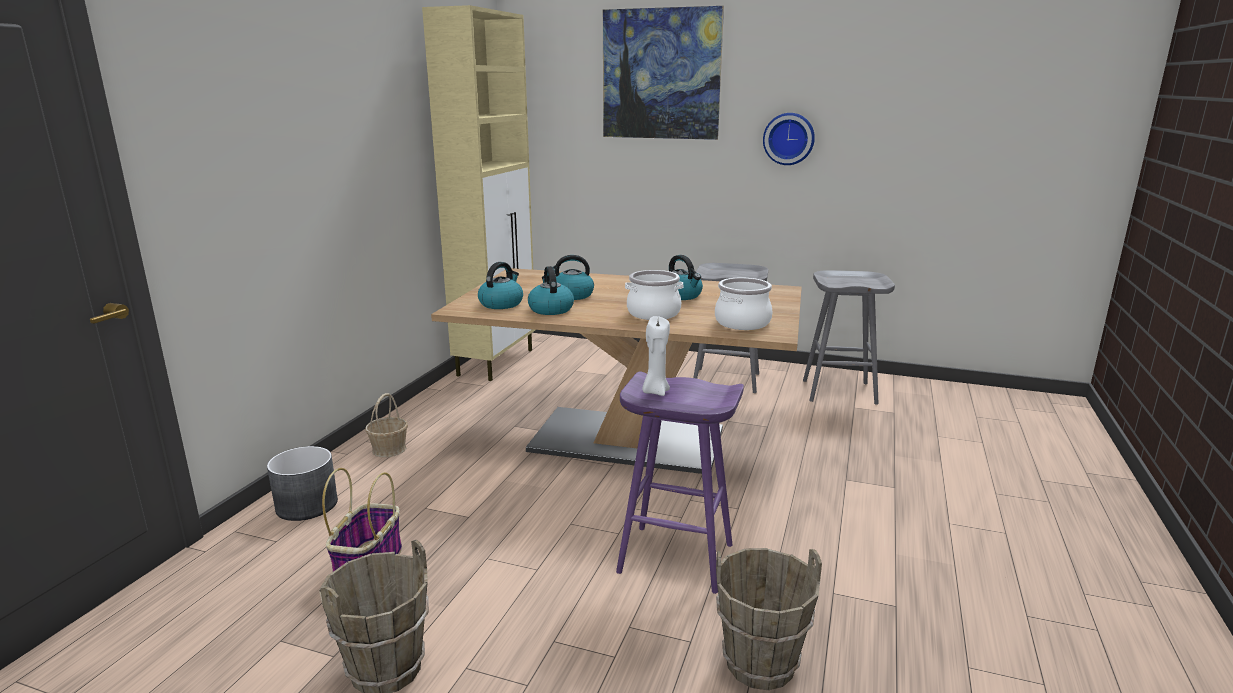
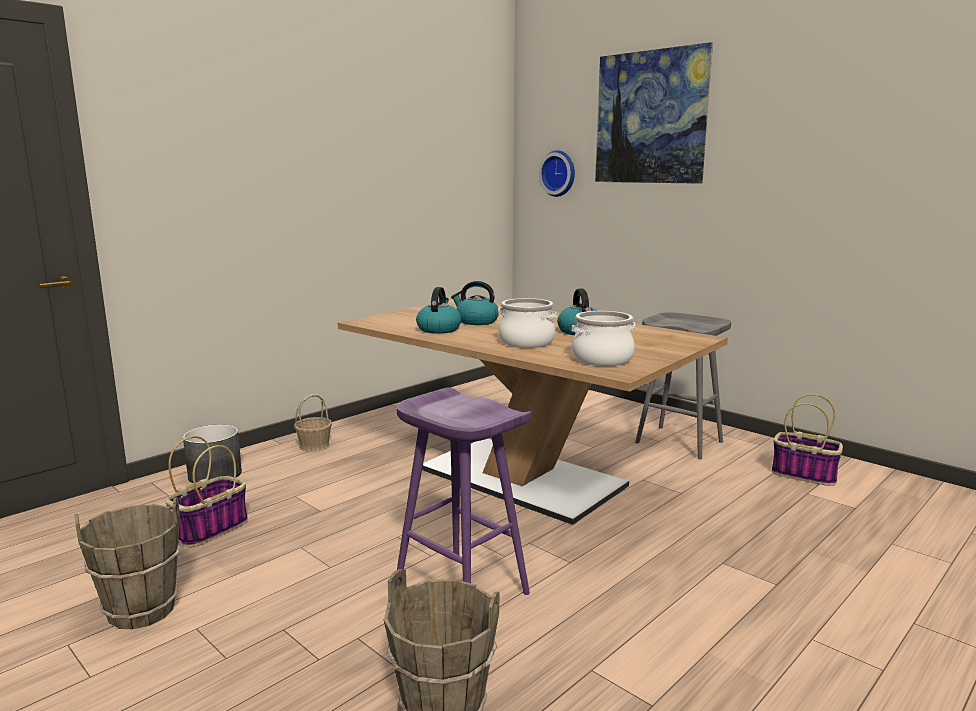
camera: 25 degrees right, 5 degrees down
beige cabinet [422,5,535,381] -> none
kettle [478,262,523,309] -> none
white candle [642,316,670,396] -> none
wall clock [763,113,815,165] -> wall clock moved to [538,150,575,197]
grey stool [803,270,895,405] -> basket [772,394,843,486]

